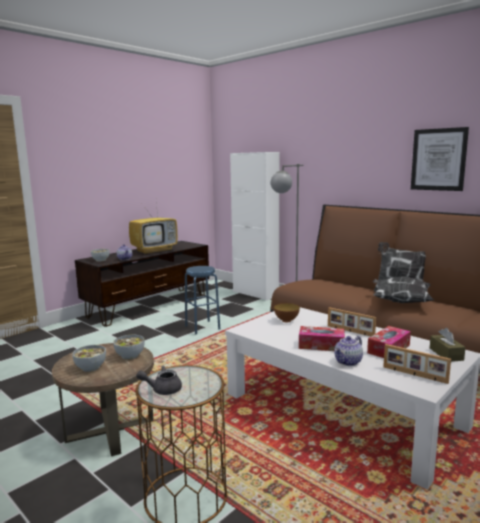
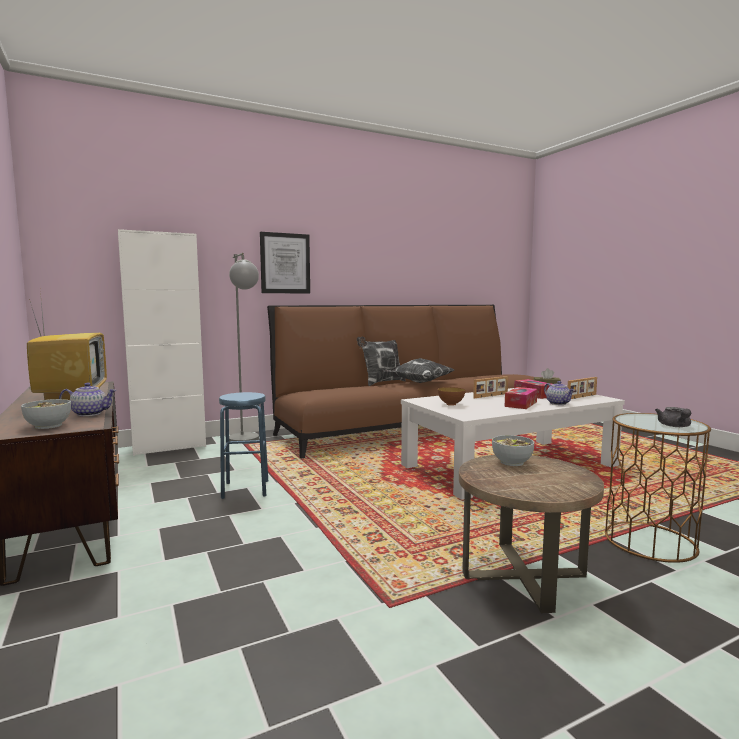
camera: 70 degrees left, 5 degrees down
bowl [72,345,106,372] -> none
picture [411,127,469,191] -> picture moved to [260,232,310,294]

